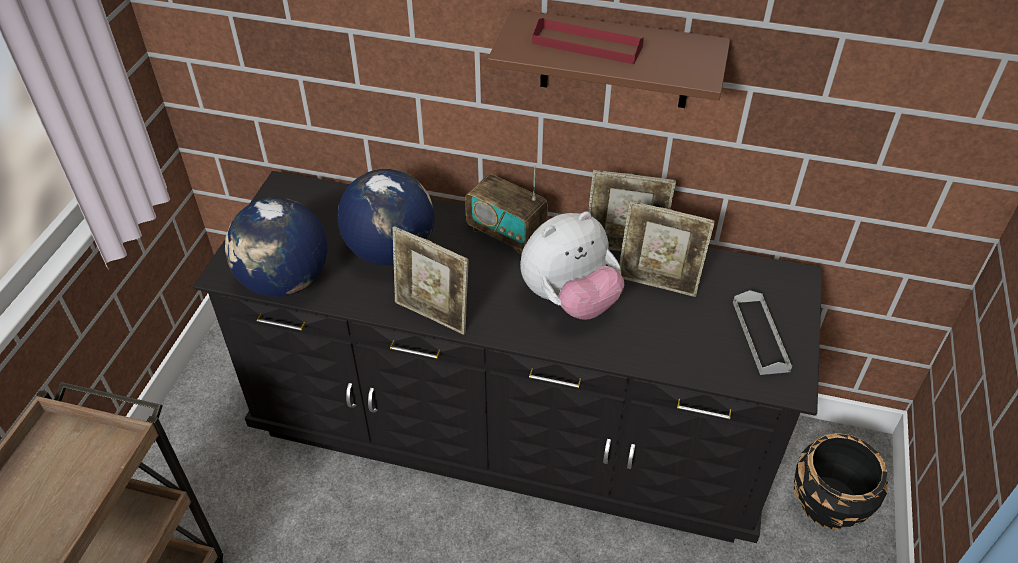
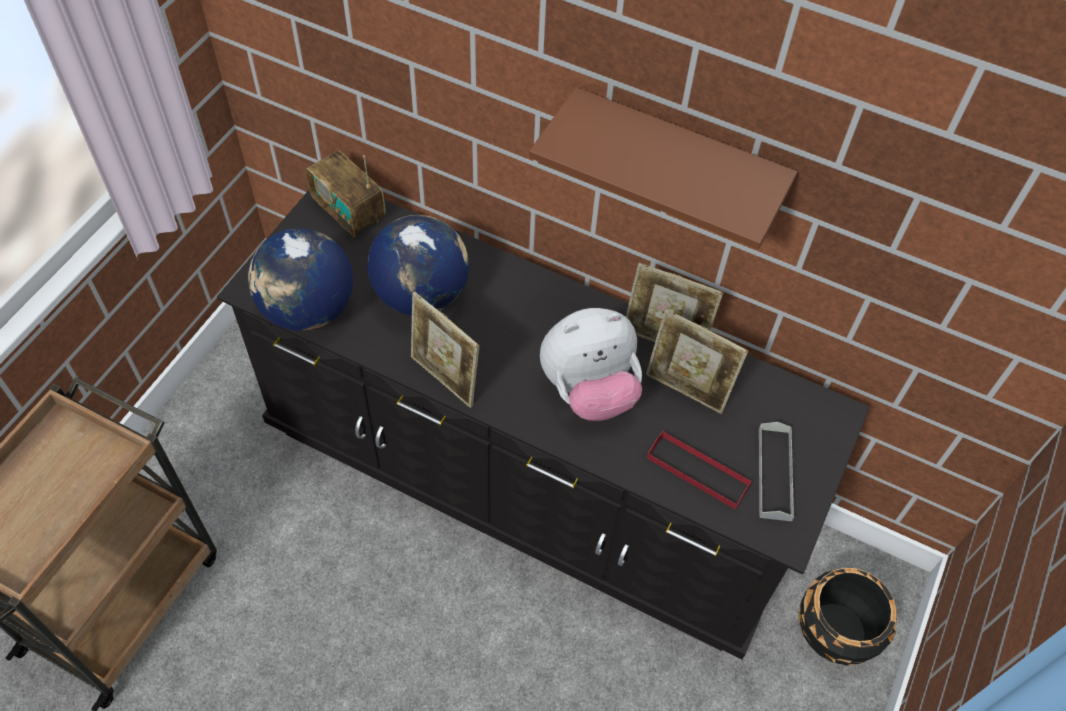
camera: 10 degrees right, 10 degrees up
radio [465,165,548,254] -> radio moved to [305,150,386,238]
red tray [532,18,644,64] -> red tray moved to [647,431,752,510]

